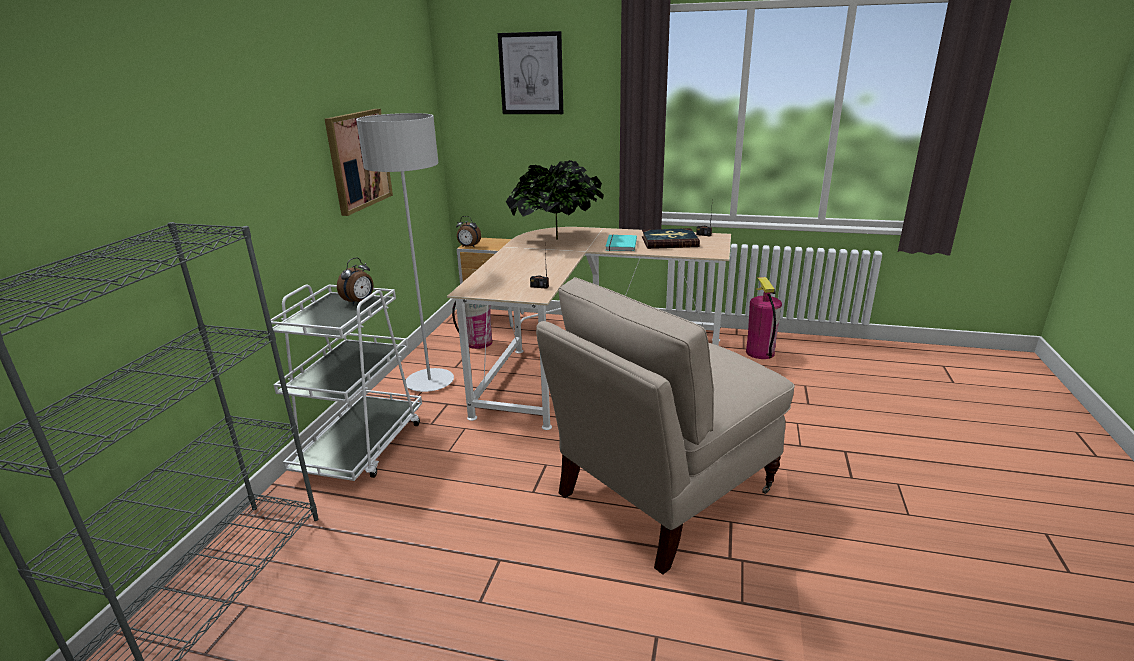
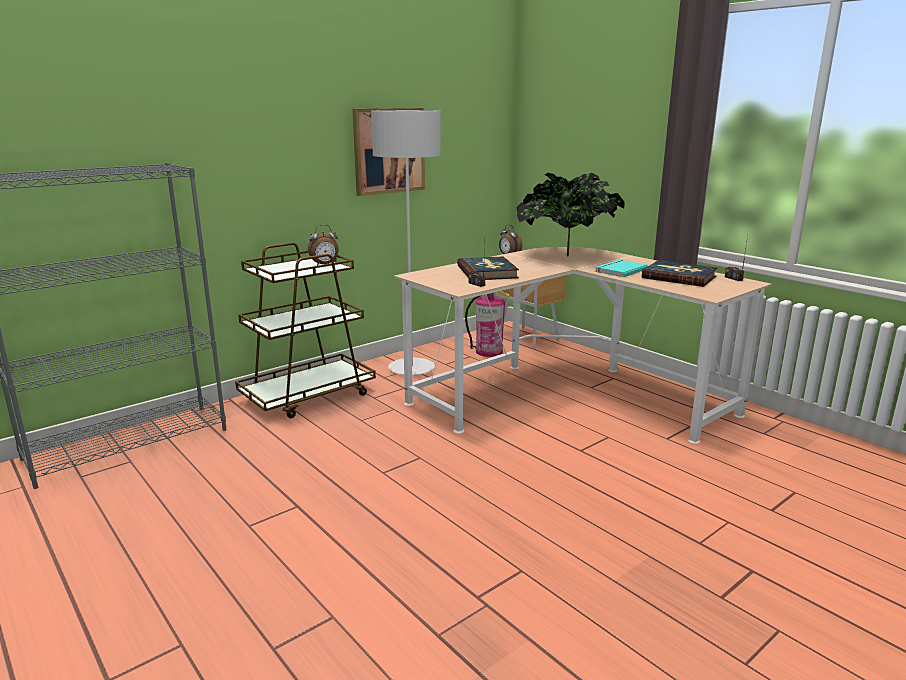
camera: 35 degrees right, 5 degrees down
white cart [271,284,422,481] -> brown cart [235,242,376,418]
picture [498,31,563,114] -> none
beige chair [536,277,795,575] -> none
fire extinguisher [746,277,782,359] -> none
none -> book [457,256,519,280]

